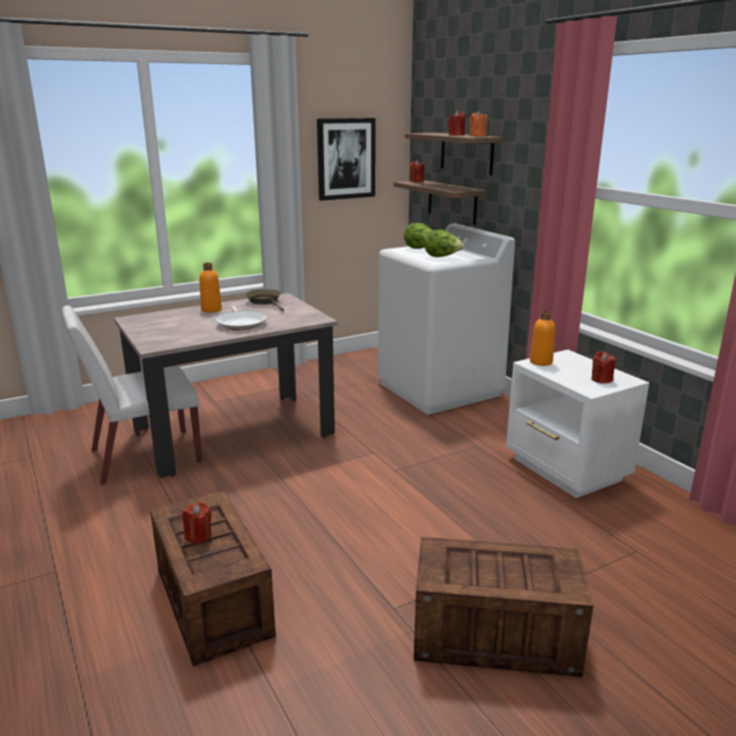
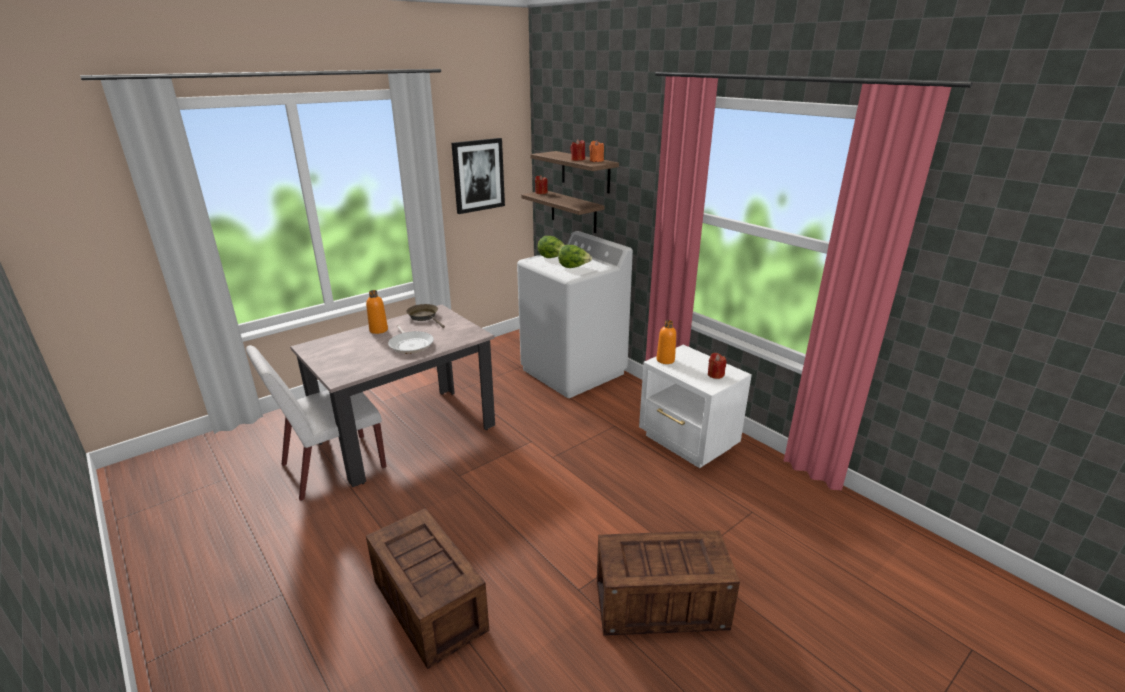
camera: 10 degrees left, 5 degrees up
red candle [183,502,212,543] -> none

